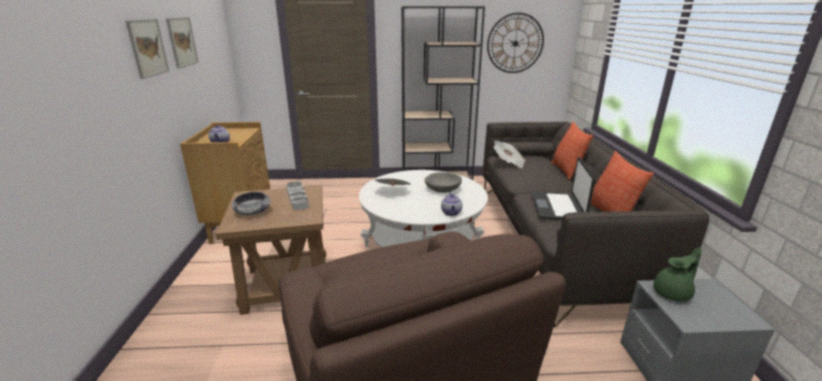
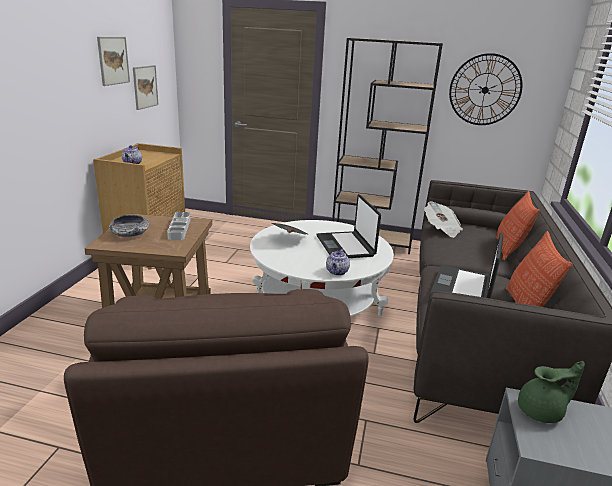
camera: 15 degrees right, 0 degrees up
picture [126,19,169,79] -> picture moved to [133,65,159,110]
grey bowl [425,172,462,193] -> laptop [316,194,381,258]

